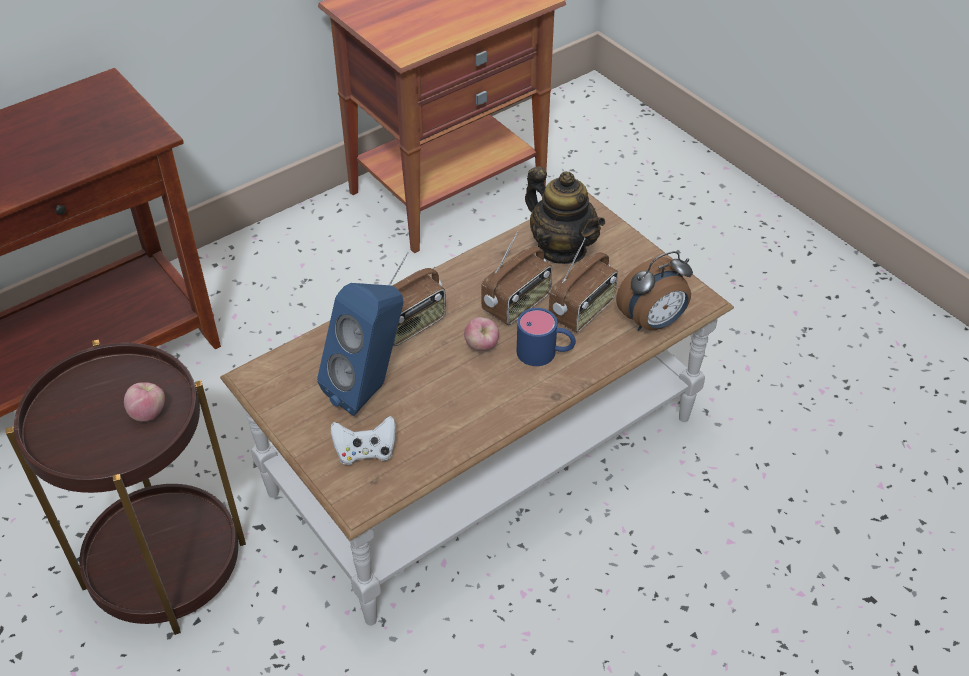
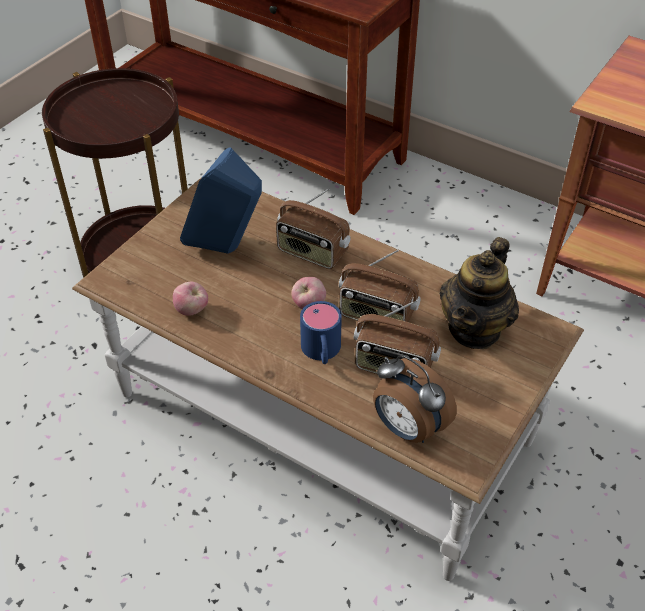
camera: 70 degrees right, 0 degrees up
apple [124,382,165,422] -> apple moved to [173,282,208,316]
white game controller [331,416,396,465] -> none

